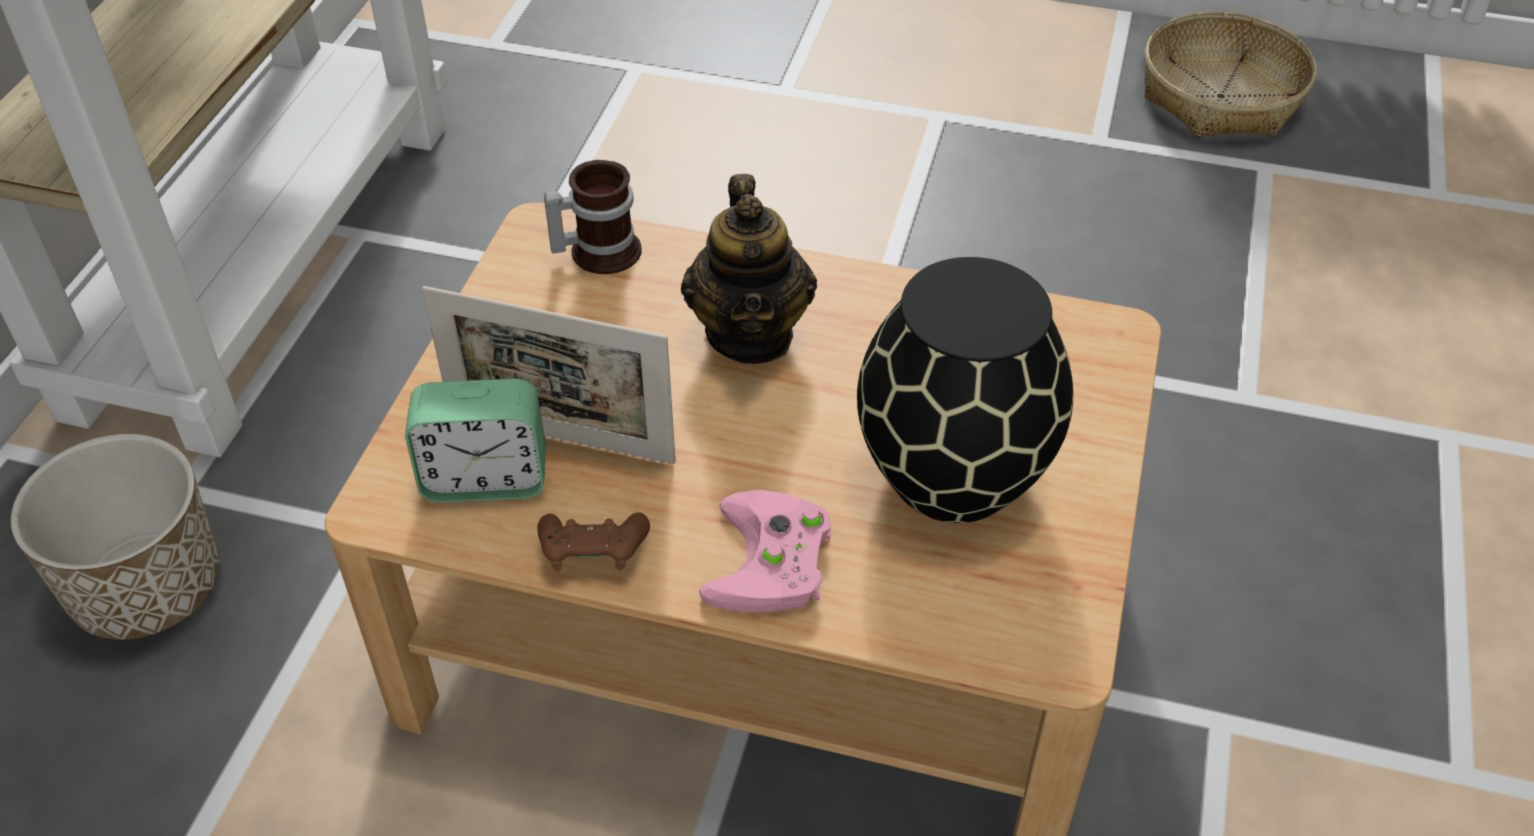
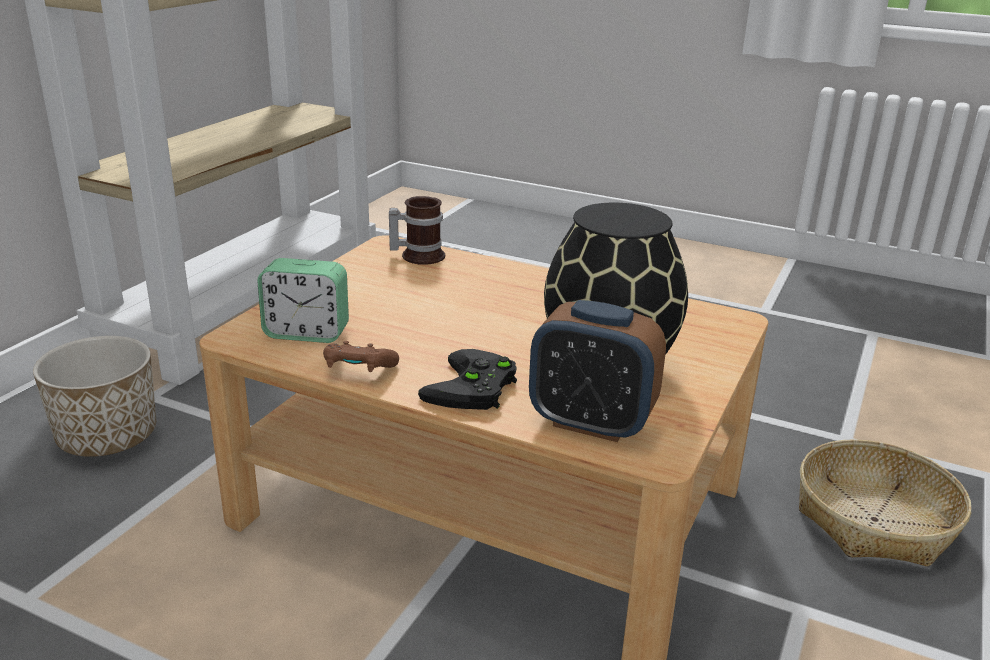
camera: 10 degrees right, 20 degrees down
picture frame [422,286,676,464] -> none
teapot [681,174,817,364] -> none
pink game controller [700,490,831,612] -> black game controller [418,349,517,410]
basket [1144,12,1316,137] -> basket moved to [799,439,971,567]
none -> alarm clock [529,300,666,442]

